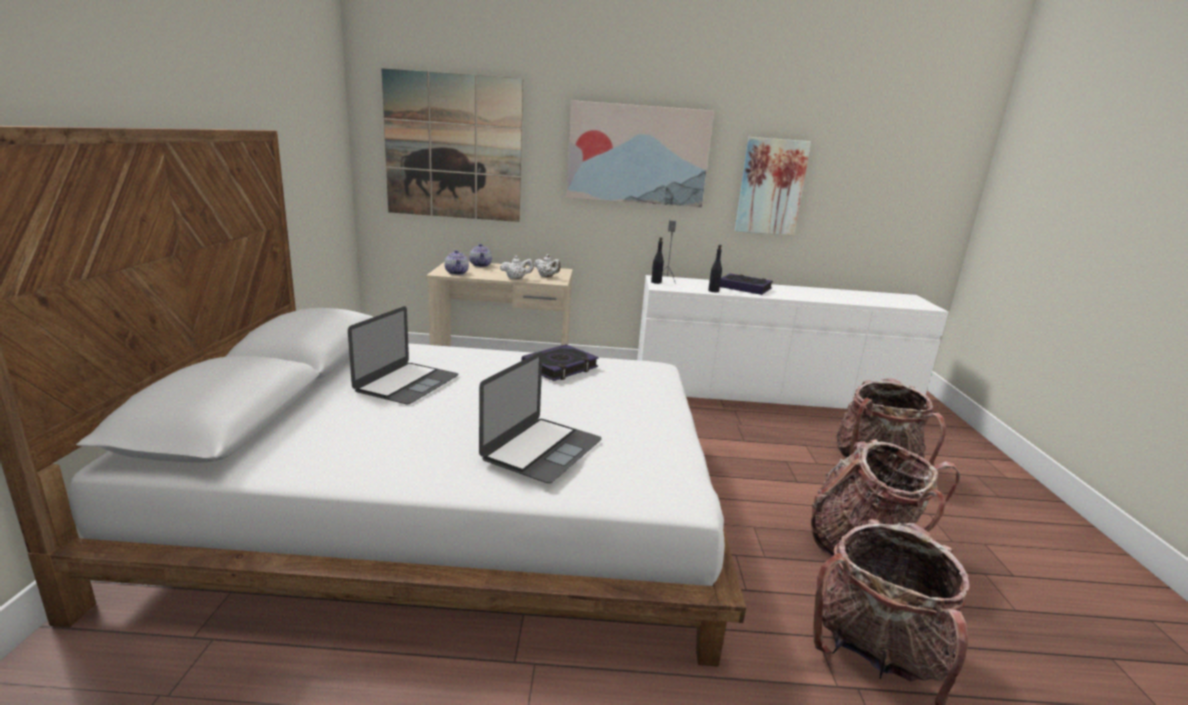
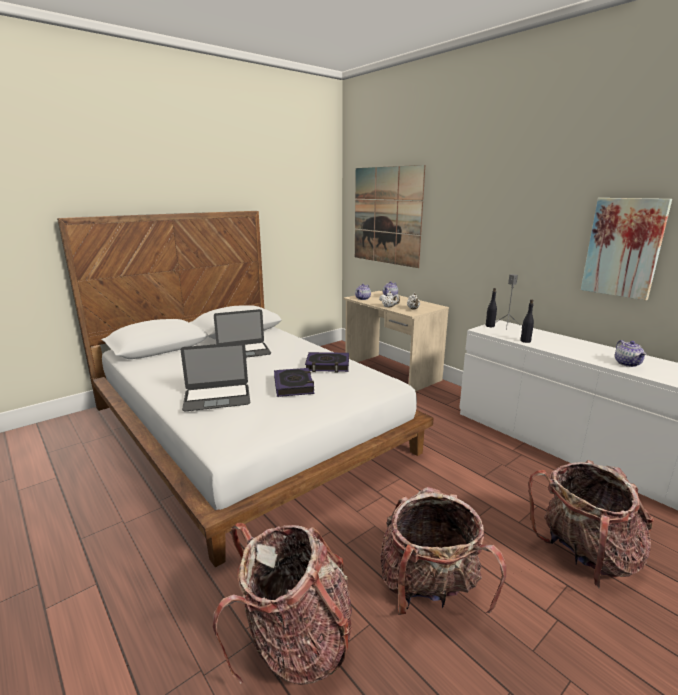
camera: 50 degrees right, 0 degrees up
picture [566,100,714,208] -> none
book [720,273,773,295] -> book moved to [274,368,314,397]
none -> teapot [615,340,646,367]

